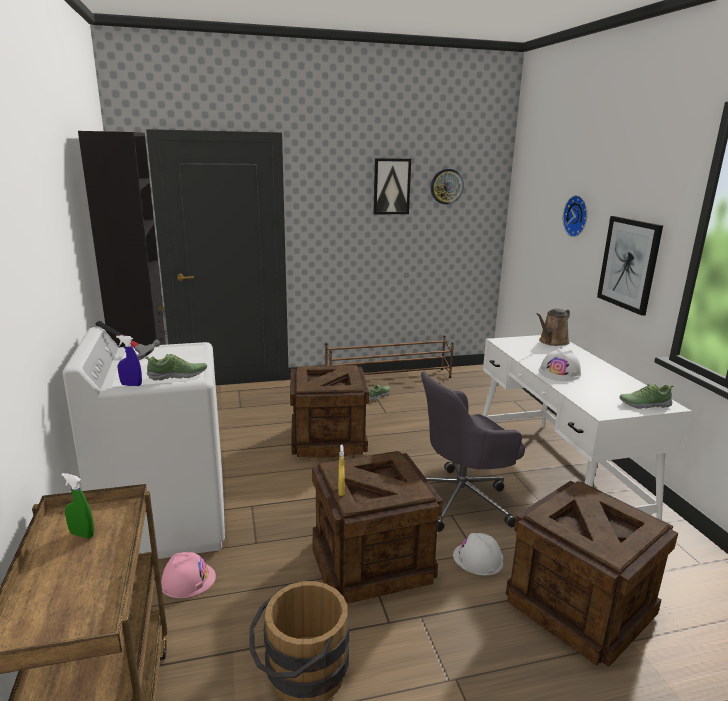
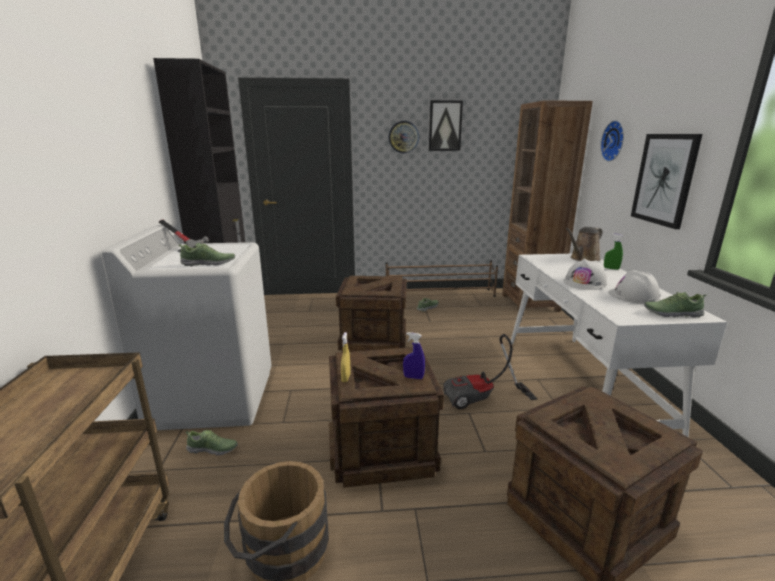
camera: 10 degrees right, 0 degrees up
green spray bottle [61,473,94,539] -> green spray bottle moved to [604,233,623,270]
blue spray bottle [116,335,142,386] -> blue spray bottle moved to [403,332,425,379]
pink hard hat [161,552,216,598] -> shoe [185,430,238,456]
grey office chair [421,371,525,532] -> vacuum cleaner [443,334,537,409]
wall clock [431,169,464,205] -> wall clock moved to [388,121,419,153]
white hard hat [453,533,503,575] -> white hard hat moved to [608,270,661,304]
none -> brown bookcase [502,100,593,312]

